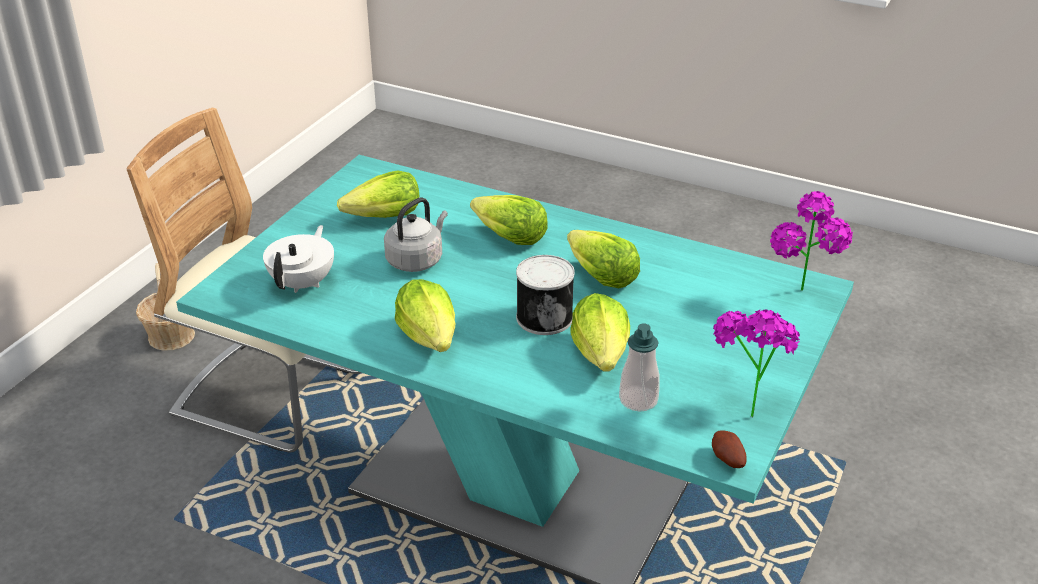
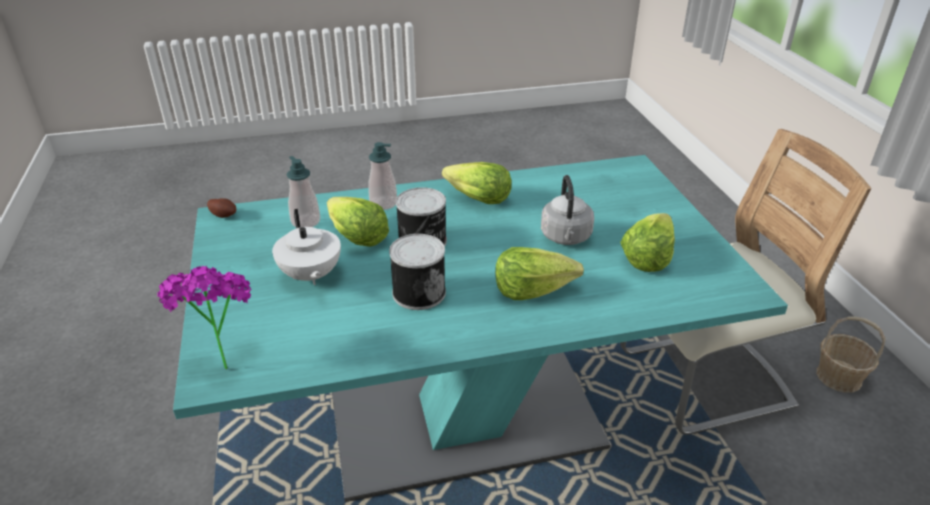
camera: 140 degrees right, 0 degrees up
white teapot [263,225,334,293] -> white teapot moved to [272,209,341,285]
lettuce [567,230,640,288] -> can [389,234,446,310]
potted plant [713,309,800,417] -> none
none -> soap dispenser [368,142,397,210]

